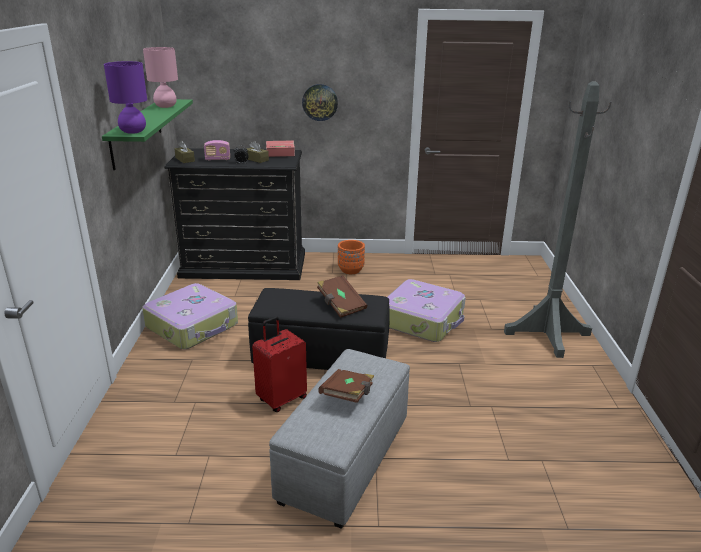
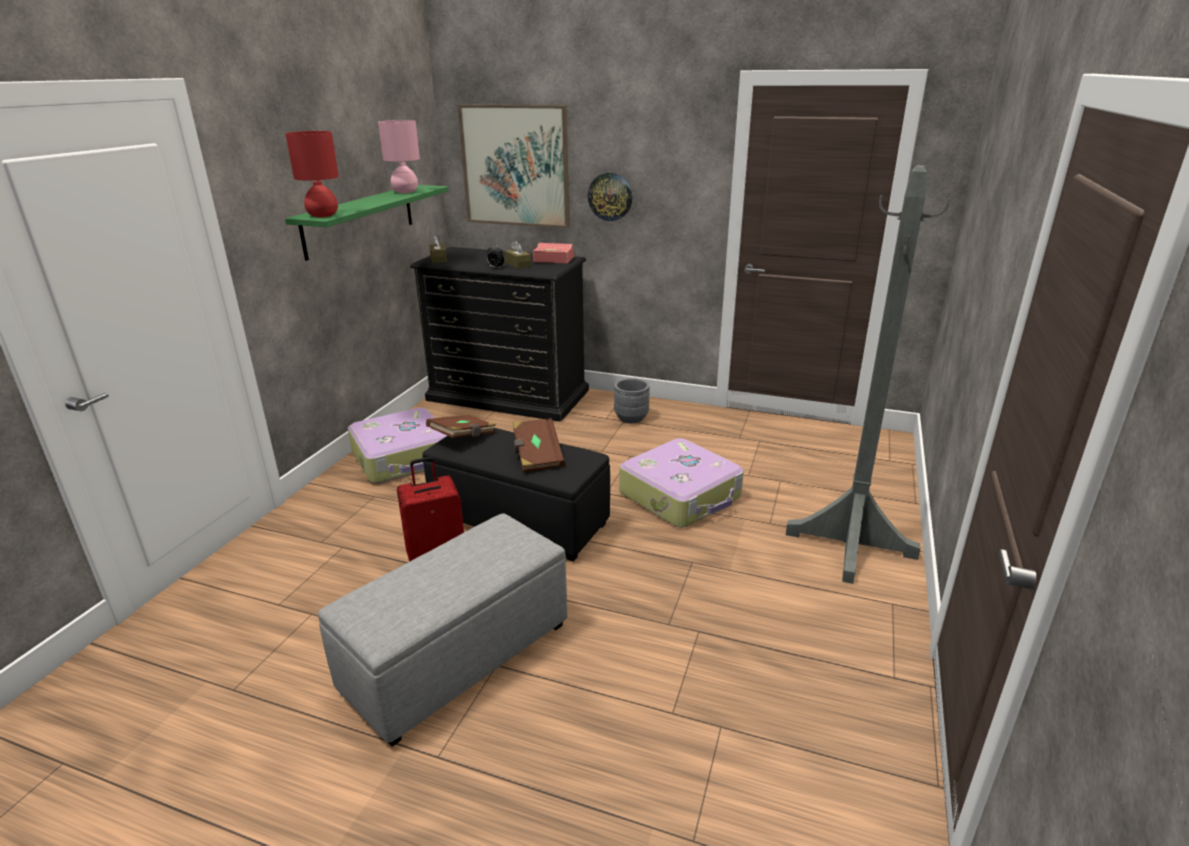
camera: 20 degrees right, 0 degrees up
purple table lamp [104,61,147,134] -> red table lamp [285,131,339,217]
radio [204,140,230,160] -> none
brown book [318,369,374,403] -> brown book moved to [426,415,496,438]
orange planter [338,240,365,274] -> grey planter [614,378,650,423]
none -> picture [458,104,570,228]

